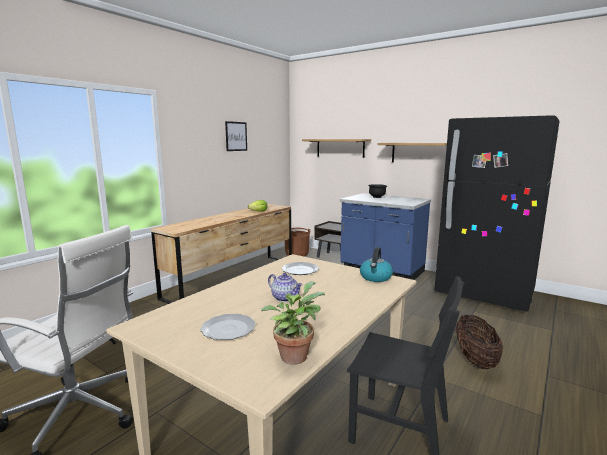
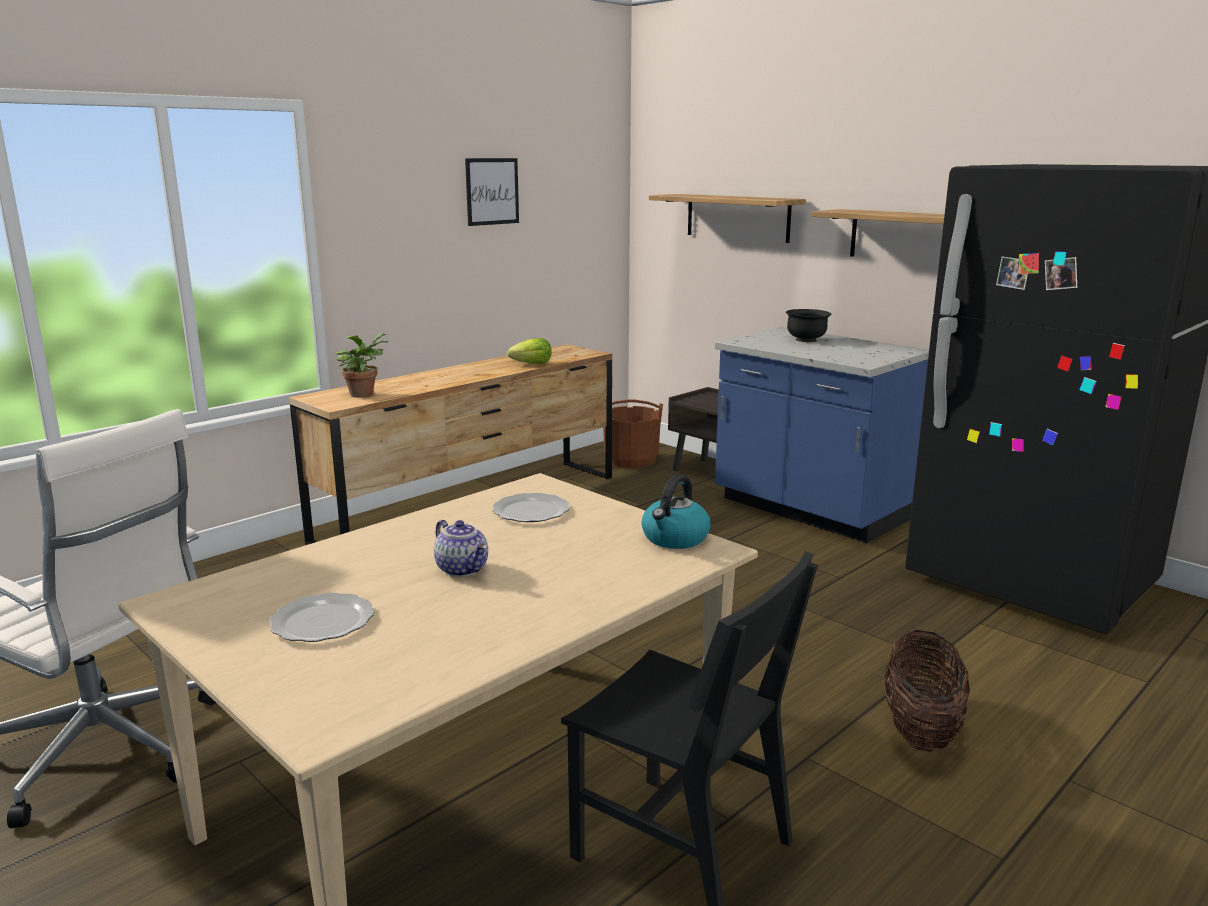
camera: 10 degrees right, 5 degrees up
potted plant [261,281,325,365] -> potted plant moved to [336,333,388,398]

